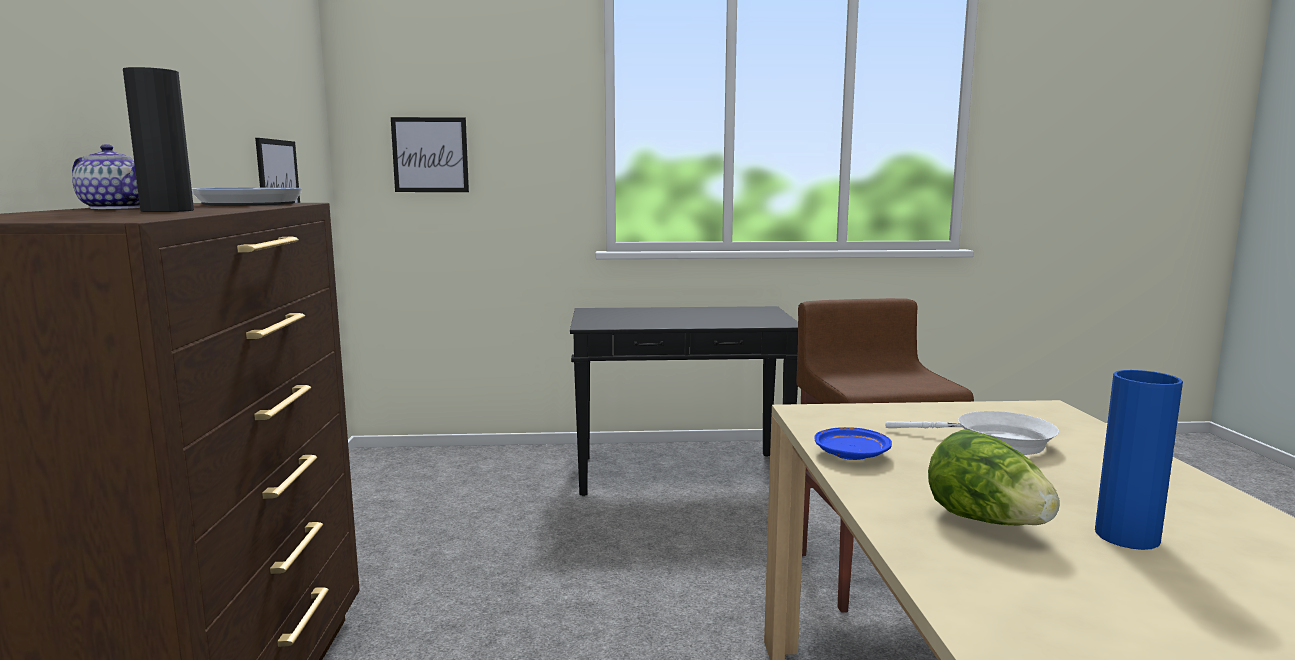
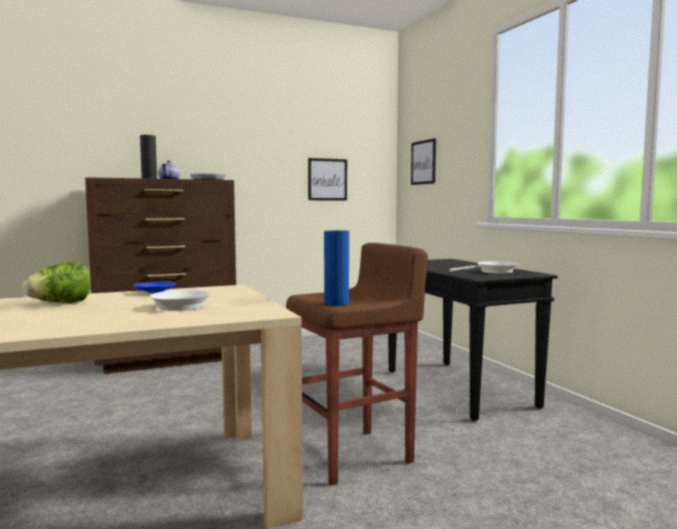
camera: 70 degrees right, 5 degrees down
blue vase [1095,370,1183,550] -> blue vase moved to [324,230,349,306]
none -> white frying pan [450,261,518,273]

